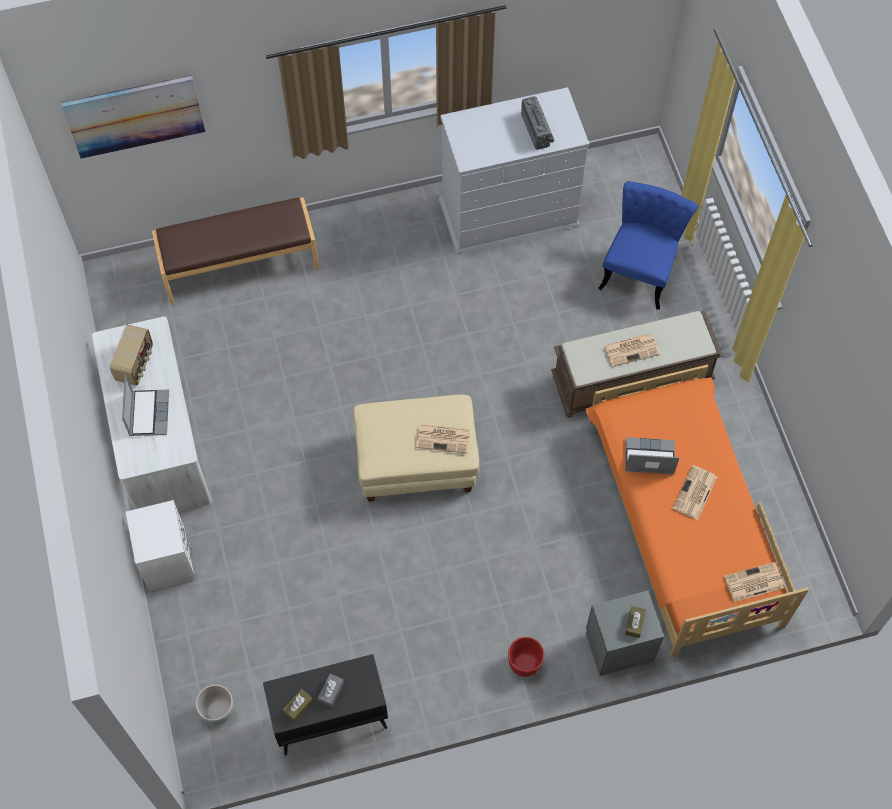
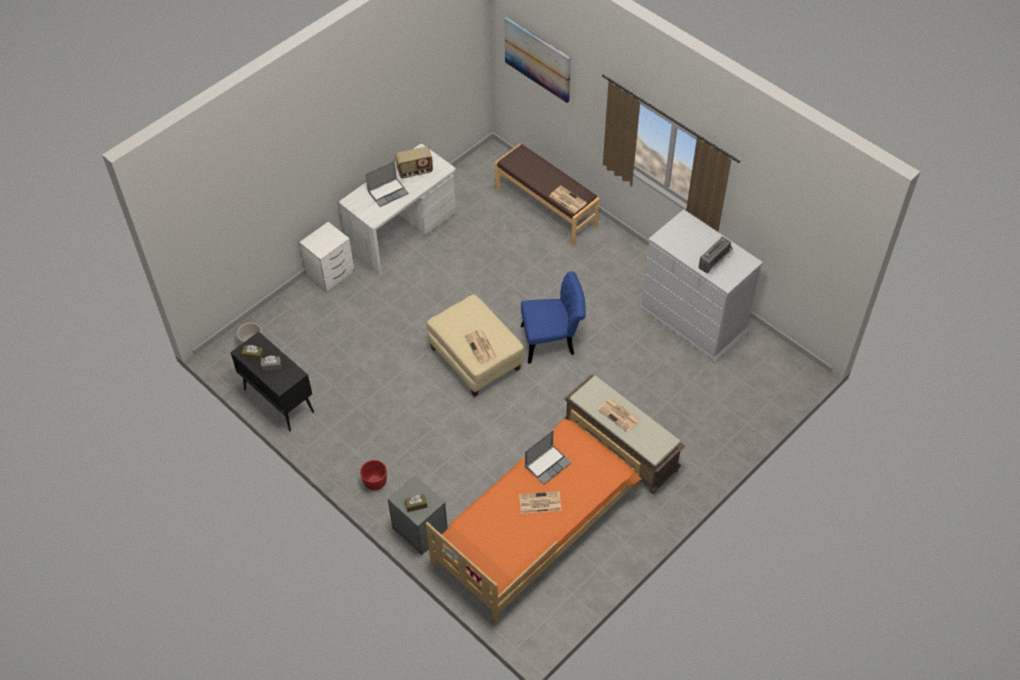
camera: 60 degrees right, 10 degrees down
blue chair [598,181,698,309] -> blue chair moved to [521,271,586,364]
laptop [625,437,680,474] -> laptop turned 75 degrees clockwise [525,430,572,484]
newspaper [724,562,784,602] -> newspaper moved to [550,186,587,213]

